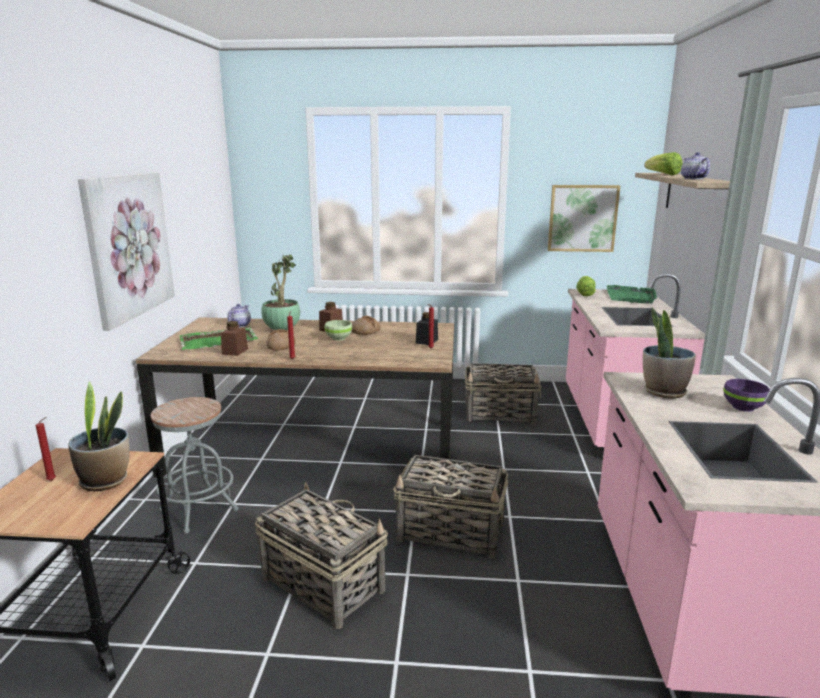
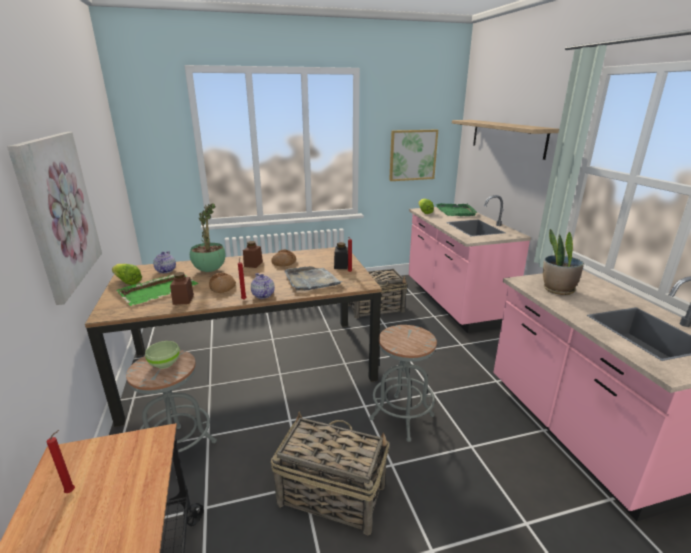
camera: 20 degrees left, 5 degrees up
potted plant [68,381,129,491] -> none
green bowl [325,320,352,341] -> green bowl moved to [145,341,180,369]
basket [393,455,508,558] -> grey stool [369,325,437,442]
lettuce [645,152,682,175] -> lettuce moved to [112,264,142,285]
teapot [681,152,710,179] -> teapot moved to [251,273,275,299]
purple bowl [723,379,770,412] -> none
none -> grey tray [285,266,342,291]

